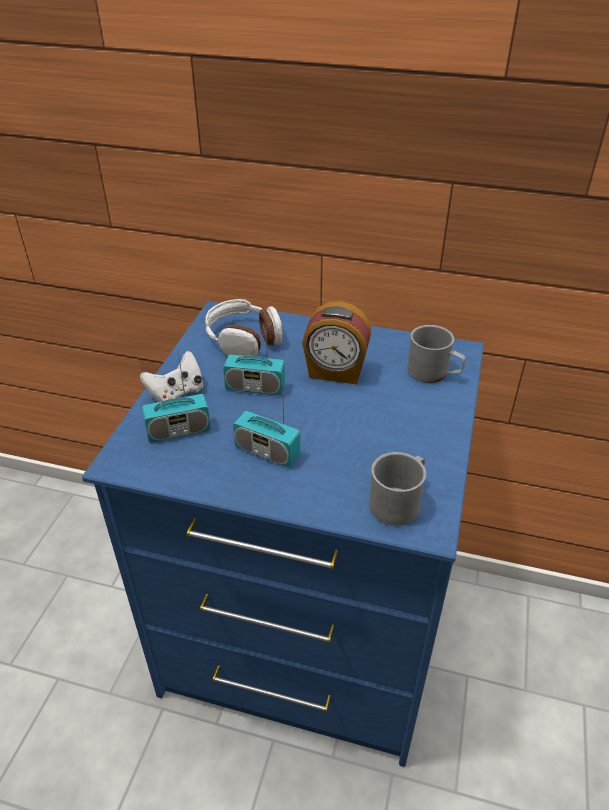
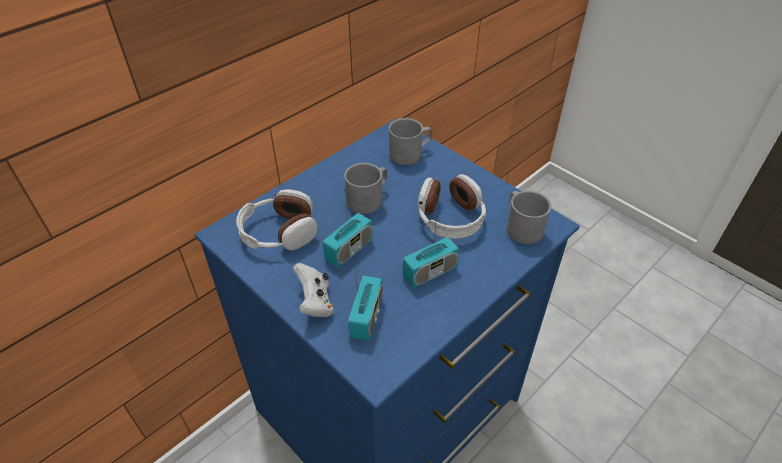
camera: 60 degrees left, 5 degrees up
alarm clock [302,301,372,385] -> grey mug [344,163,387,214]
none -> headphones [418,174,486,239]

